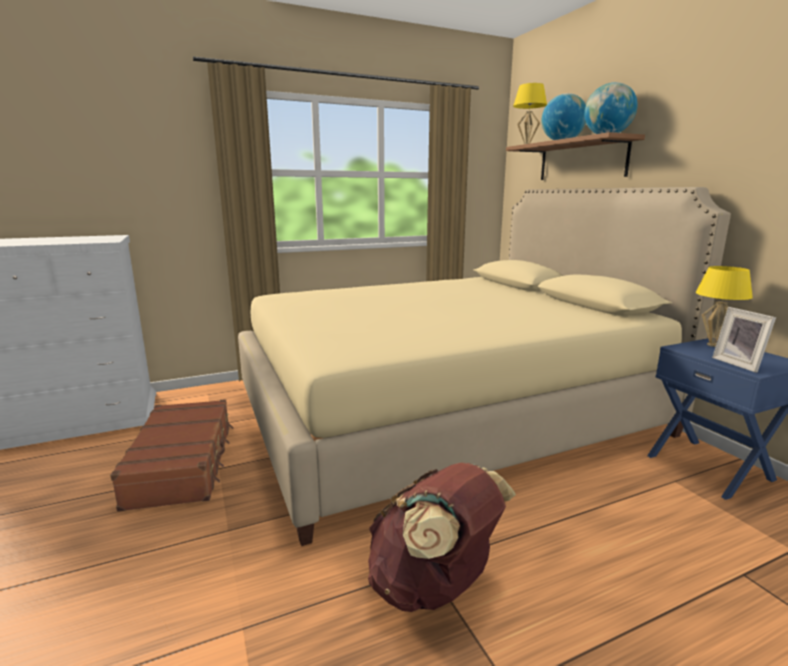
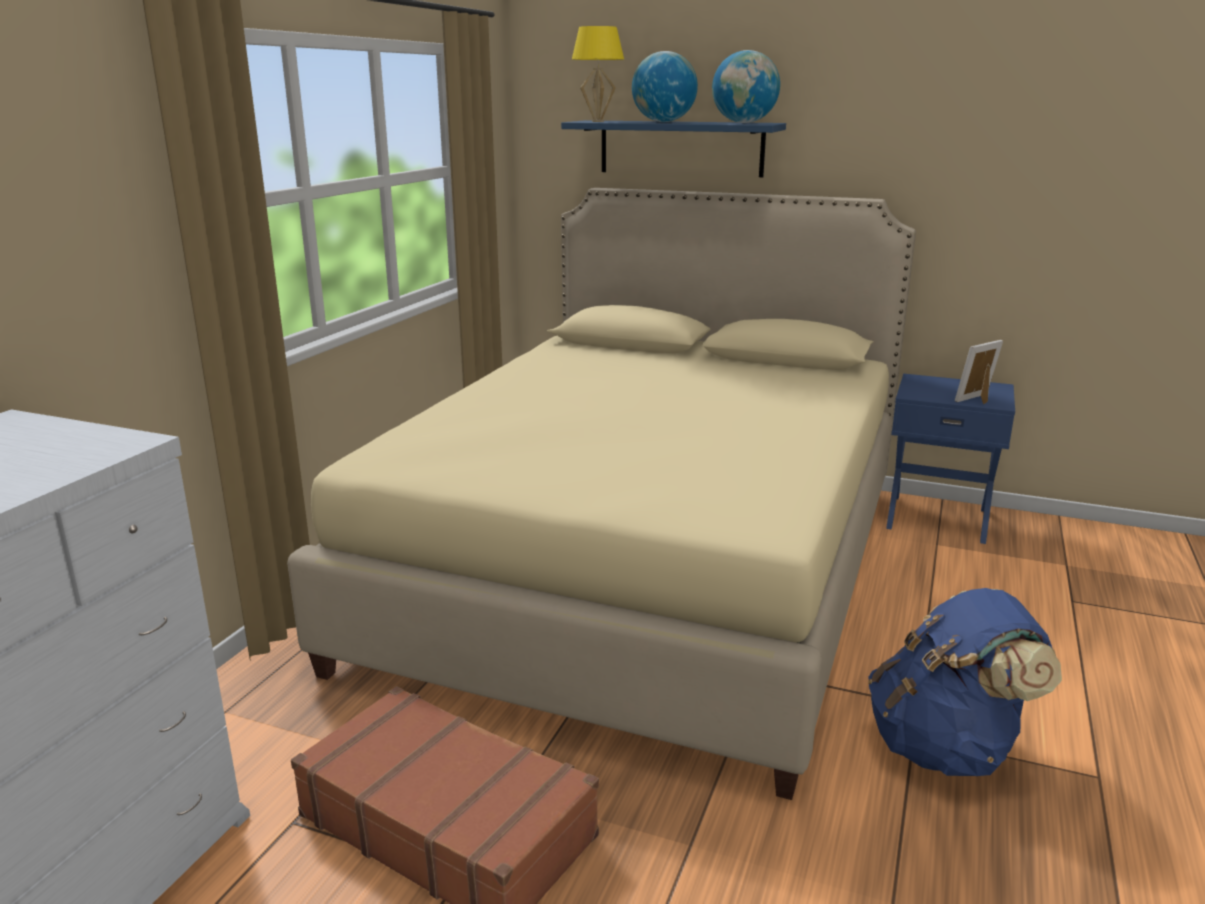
camera: 45 degrees left, 5 degrees up
brown backpack [368,463,516,612] -> blue backpack [868,588,1062,776]
brown shelf [506,132,645,180] -> blue shelf [561,120,786,177]
yellow table lamp [696,266,753,347] -> none
picture frame [712,307,776,373] -> picture frame turned 120 degrees clockwise [955,340,1003,404]

